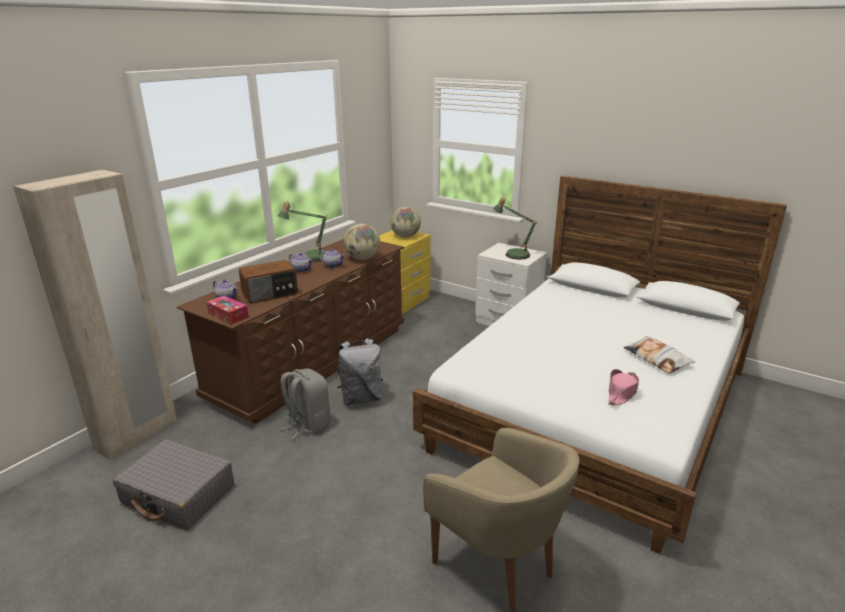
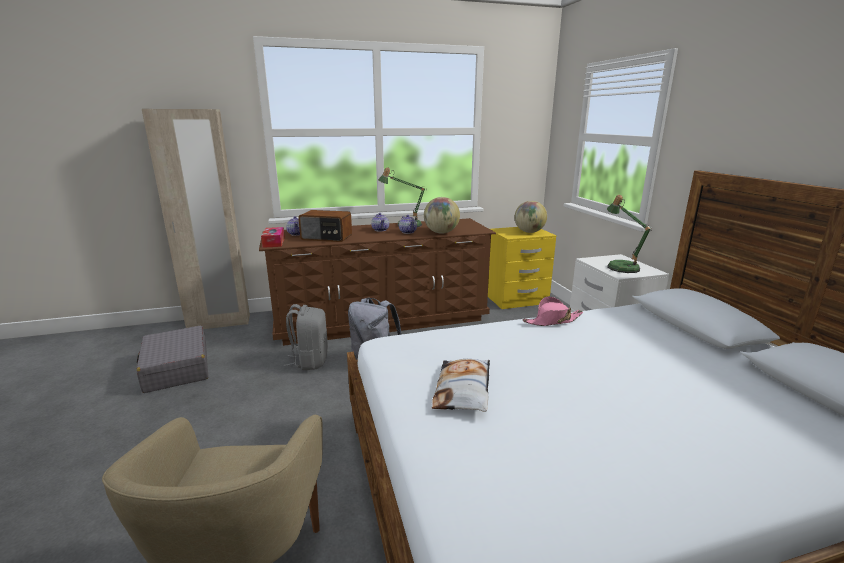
camera: 40 degrees right, 5 degrees down
pink hat [608,369,639,406] -> pink hat moved to [523,296,583,326]
pillow [623,336,695,374] -> pillow moved to [432,359,490,412]

